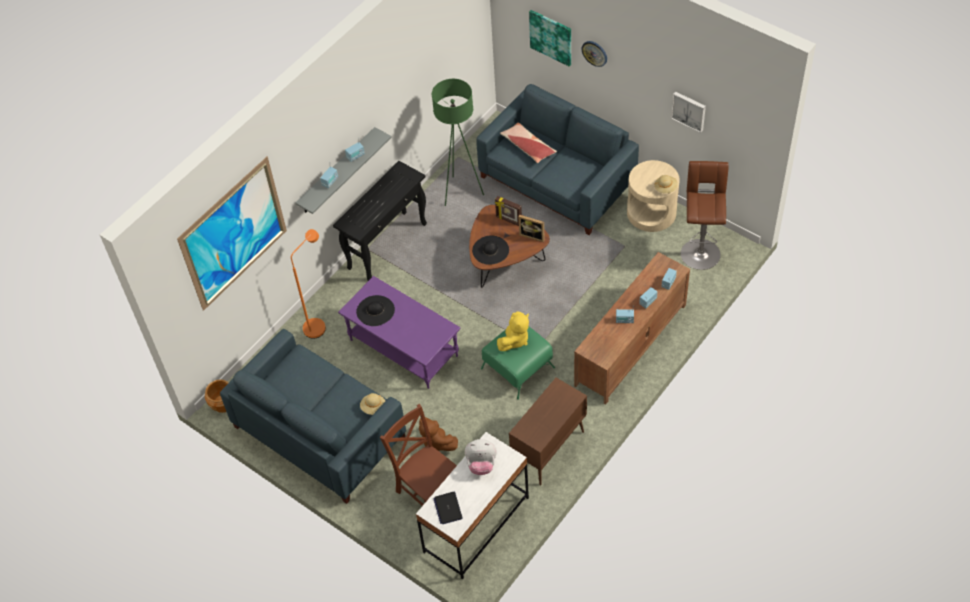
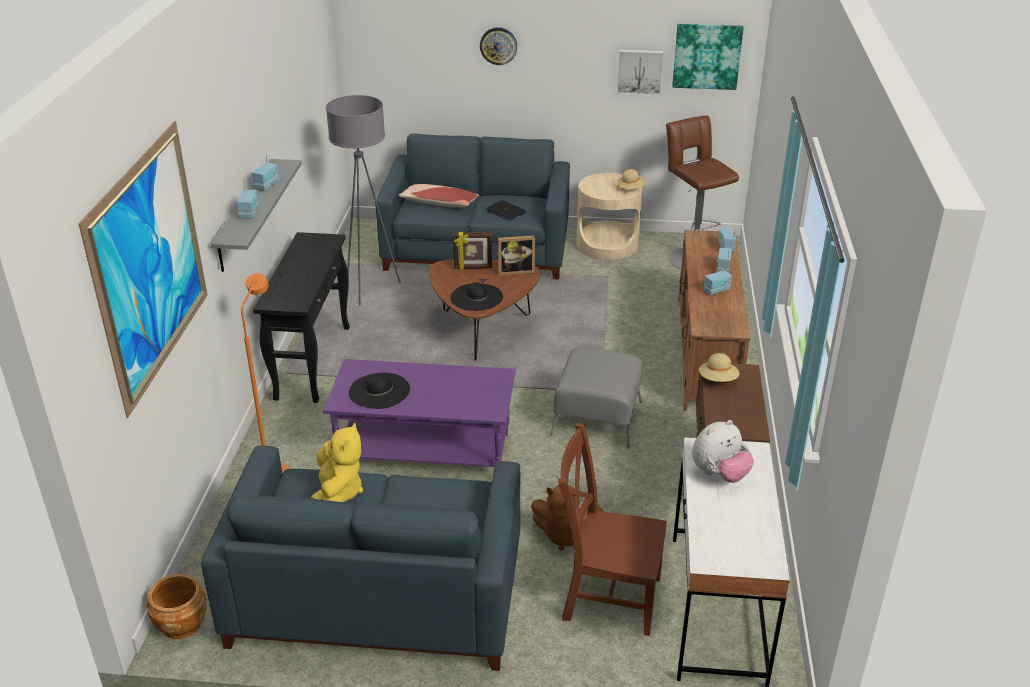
camera: 35 degrees left, 20 degrees down
beige hat [360,393,385,415] -> beige hat moved to [699,353,739,382]
green floor lamp [432,79,484,206] -> grey floor lamp [326,95,401,306]
laptop [433,492,463,524] -> laptop moved to [486,200,526,221]
green ottoman [481,326,555,400] -> grey ottoman [550,348,642,449]
yellow plush toy [497,312,529,351] -> yellow plush toy moved to [311,422,363,502]
picture [529,10,571,67] -> picture moved to [672,24,744,90]

